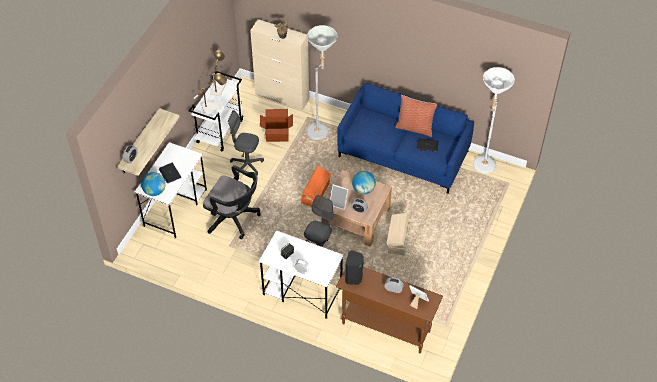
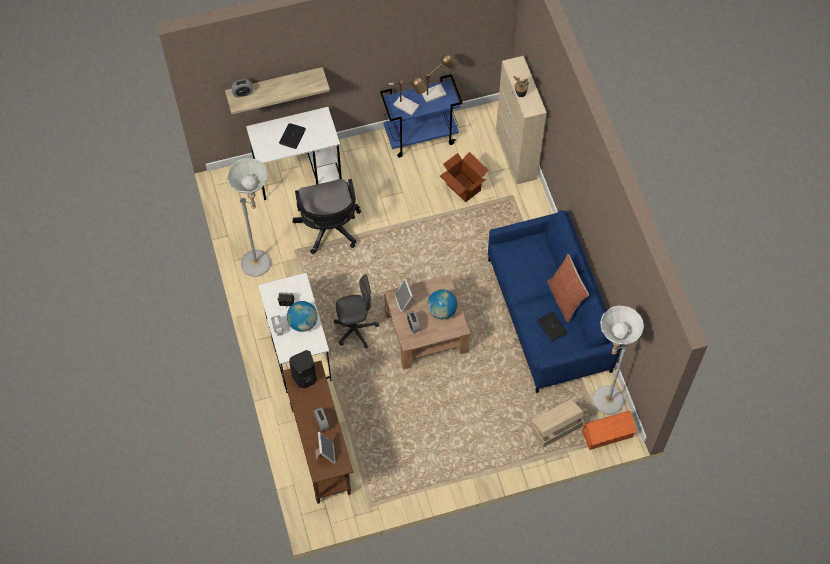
camera: 50 degrees right, 10 degrees up
globe [141,172,166,196] -> globe moved to [287,301,318,332]
white cart [188,71,243,151] -> blue cart [380,74,463,158]
grey office chair [228,110,264,176] -> none
orange storage box [301,166,332,206] -> orange storage box moved to [582,411,637,450]
grey floor lamp [306,25,338,140] -> grey floor lamp moved to [227,158,271,277]
beige storage box [387,213,410,255] -> beige storage box moved to [532,399,584,447]

